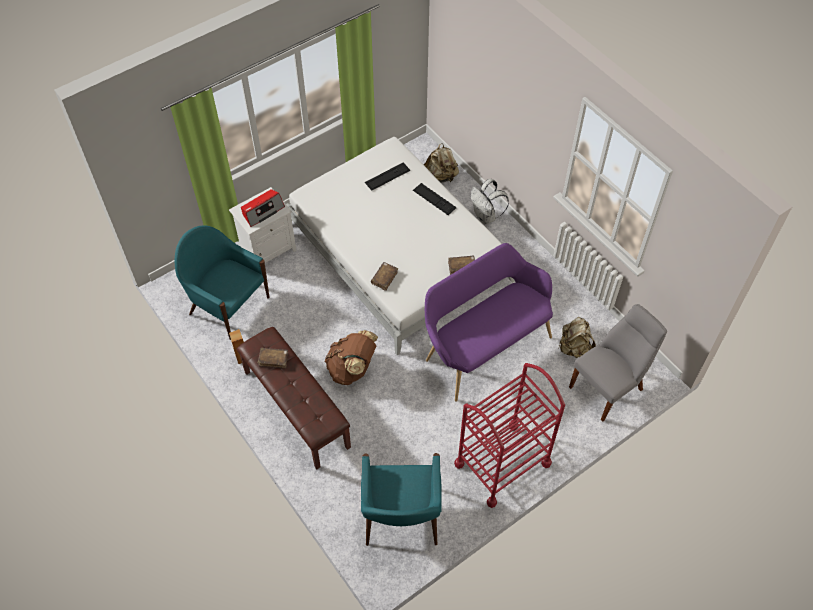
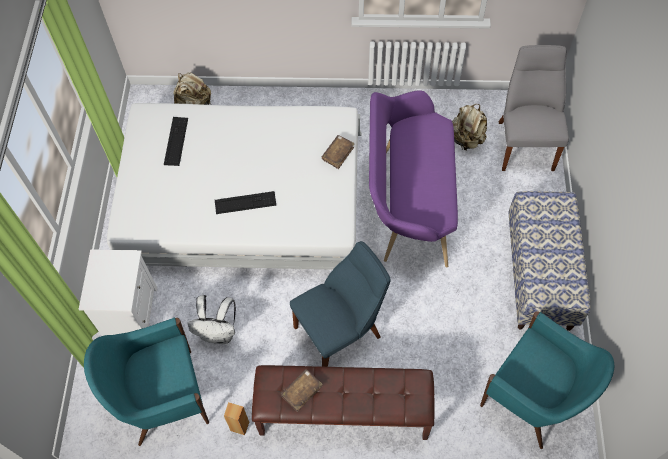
camera: 50 degrees left, 5 degrees up
radio [241,189,285,227] -> none
brown backpack [325,330,378,385] -> blue chair [290,241,391,367]
brown book [371,262,398,291] -> none
keyboard [413,183,457,215] -> keyboard moved to [215,191,276,214]
red cart [454,363,565,508] -> bench [508,191,591,331]
white backpack [471,179,509,224] -> white backpack moved to [188,295,236,344]

